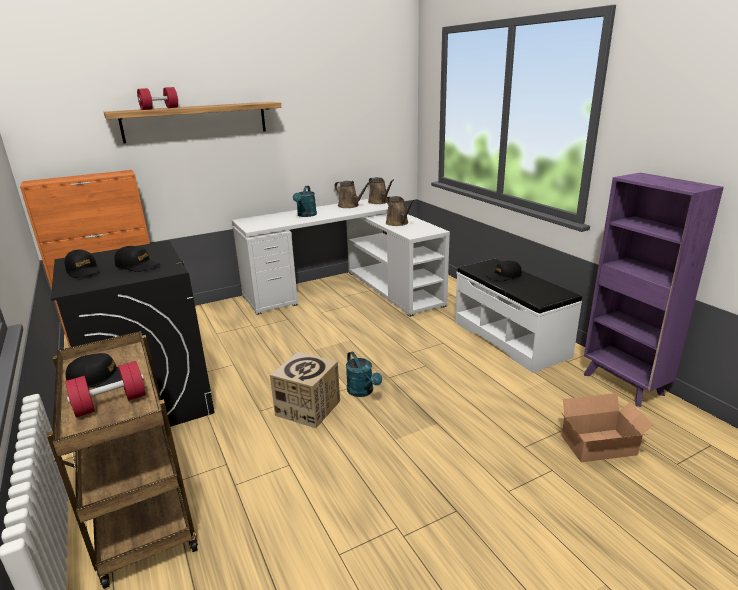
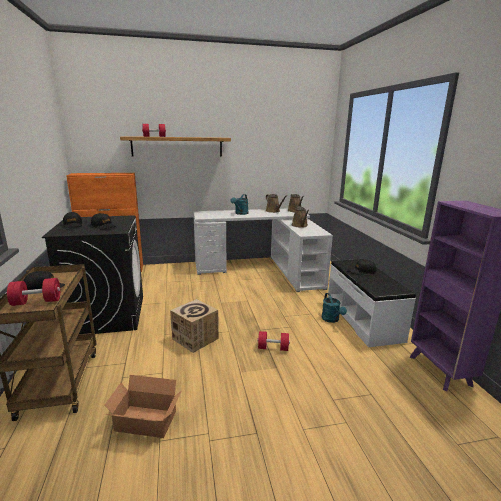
camera: 15 degrees right, 5 degrees down
turquoise watering can [346,351,382,397] -> turquoise watering can moved to [322,293,347,323]
cardboard box [560,393,654,462] -> cardboard box moved to [104,375,182,438]
none -> red dumbbell [257,331,290,351]

